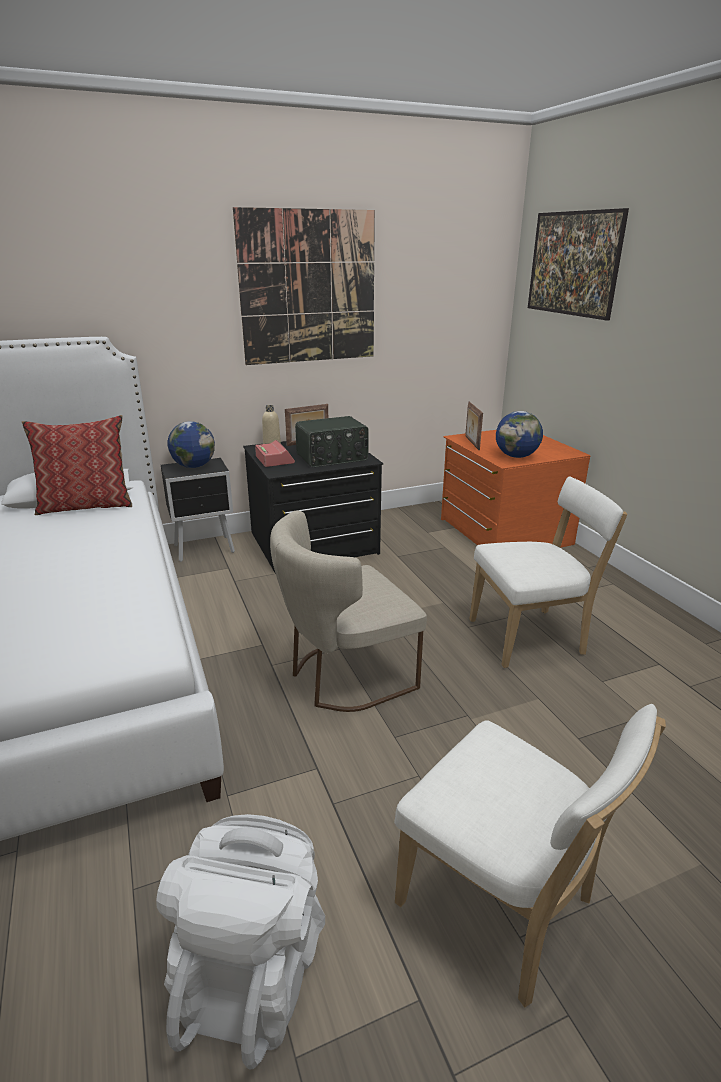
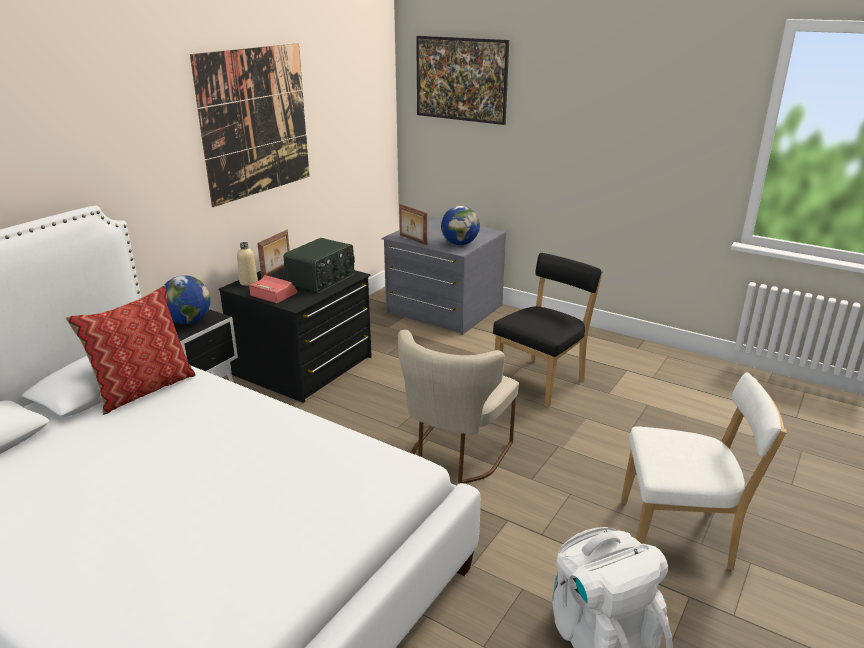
camera: 35 degrees left, 0 degrees up
orange dresser [441,430,591,548] -> grey dresser [382,216,506,335]
white chair [469,477,628,668] -> black chair [493,253,603,408]

